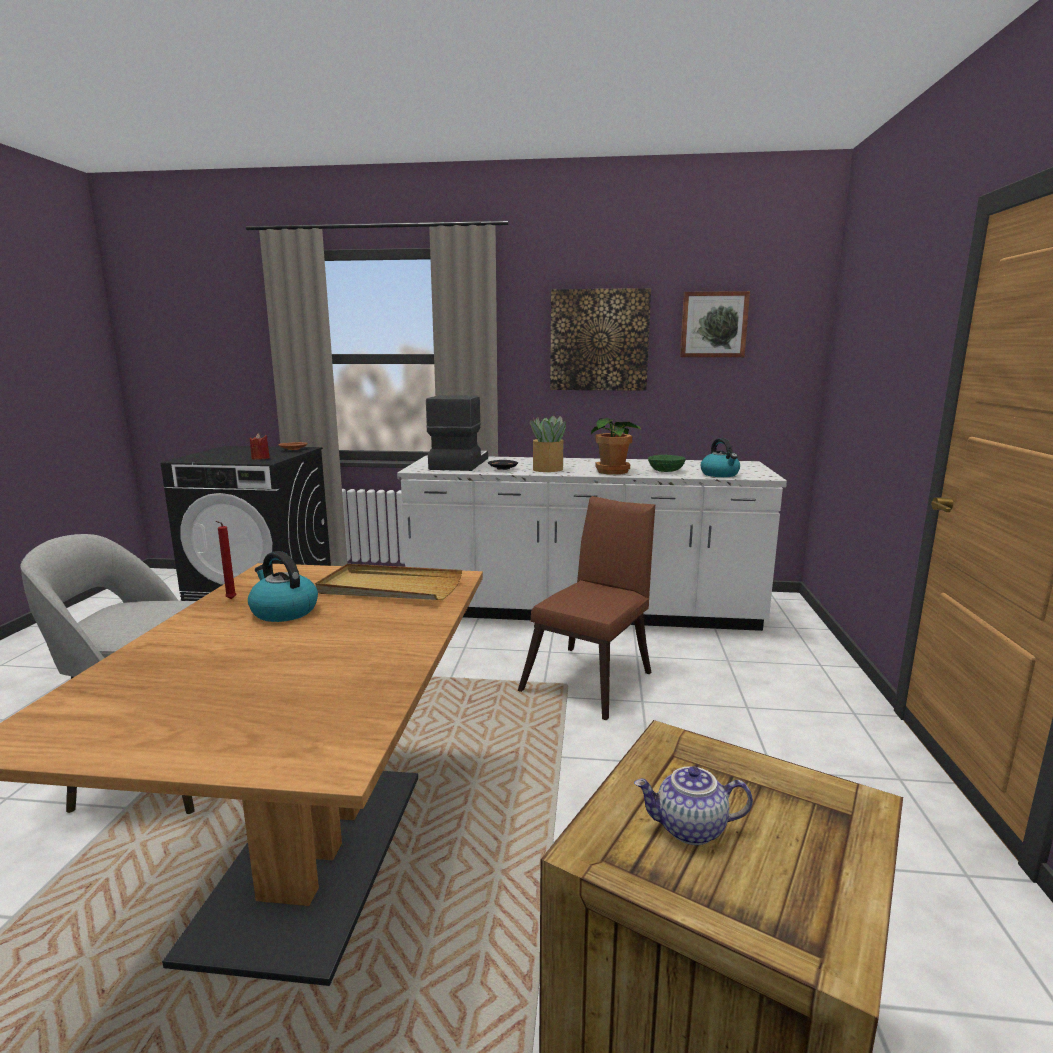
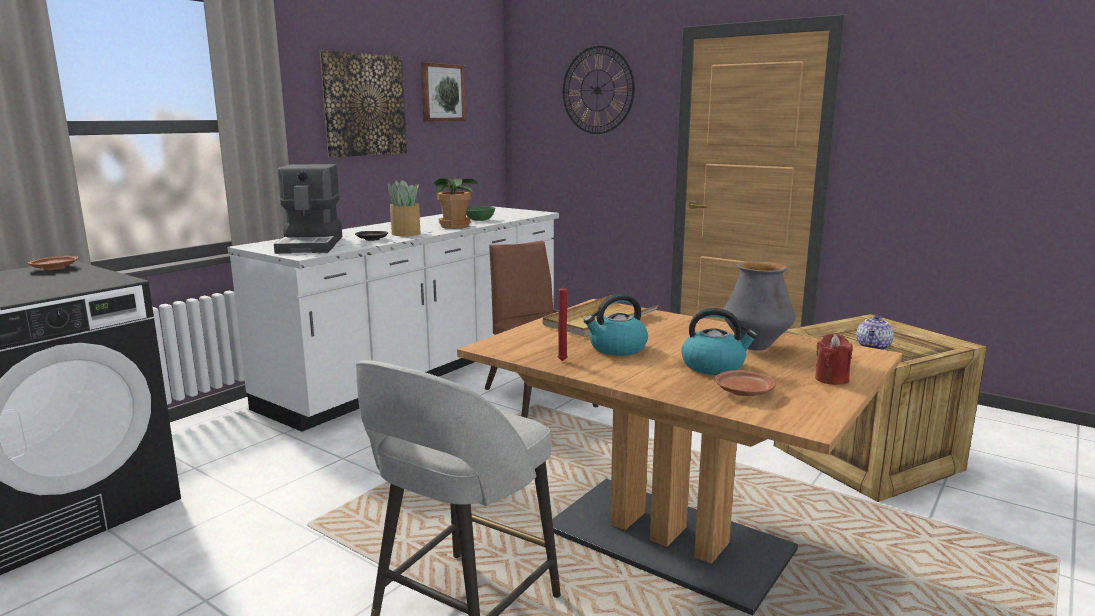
camera: 60 degrees left, 0 degrees up
red candle [250,433,270,460] -> red candle moved to [815,334,853,385]
coffee machine [426,395,488,471] -> coffee machine turned 135 degrees counterclockwise [274,164,342,254]
kettle [701,438,740,477] -> kettle moved to [681,308,758,375]
none -> wall clock [563,46,635,134]
none -> brown plate [715,370,776,396]
none -> vase [724,261,796,351]

